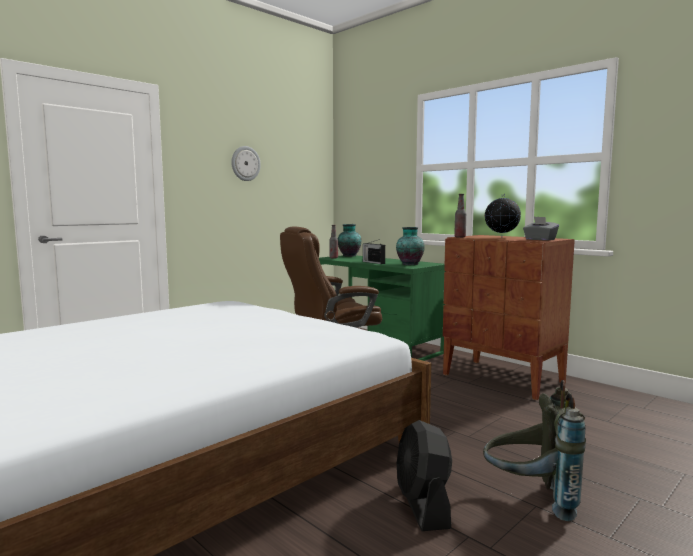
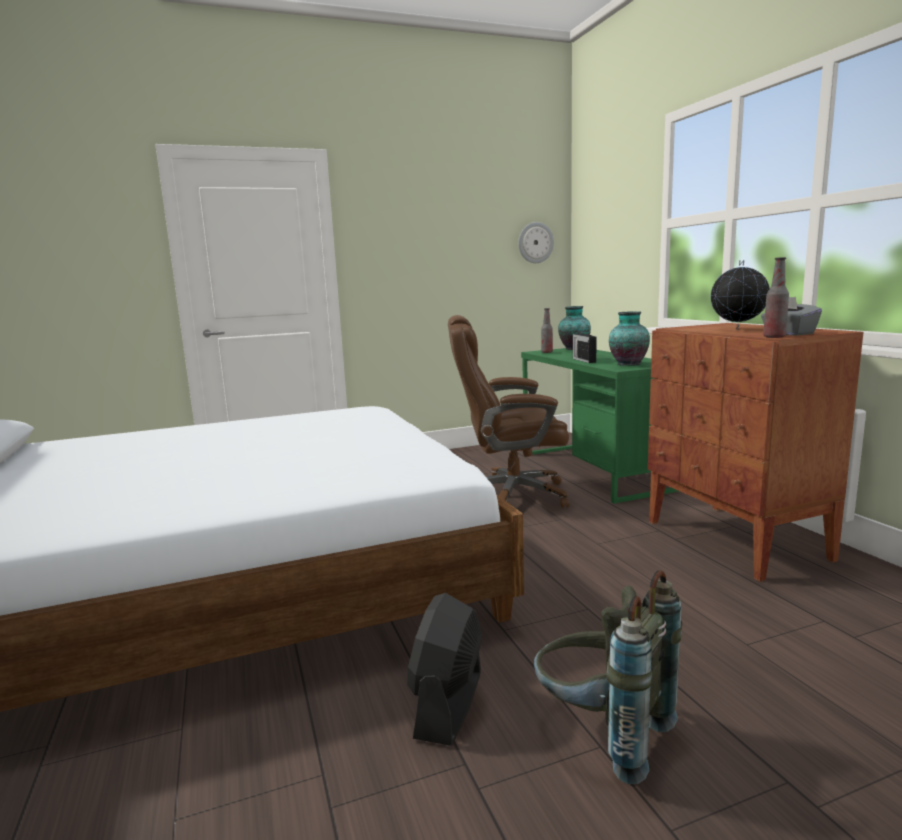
camera: 25 degrees right, 5 degrees up
wall clock [231,146,261,181] -> wall clock moved to [518,222,554,263]
bottle [454,194,466,238] -> bottle moved to [763,257,789,338]

